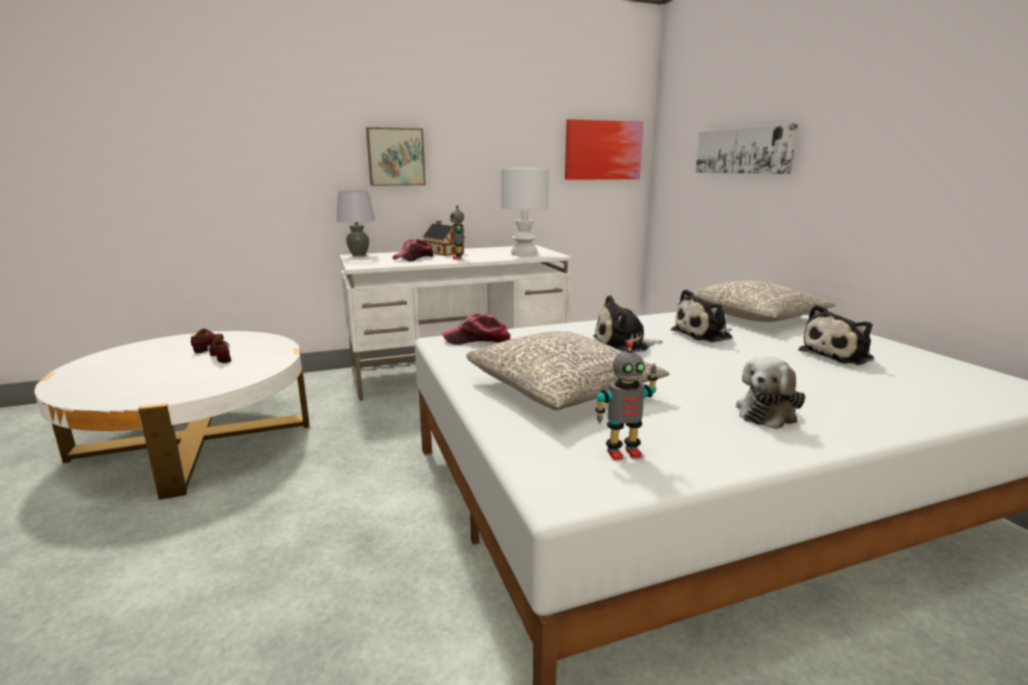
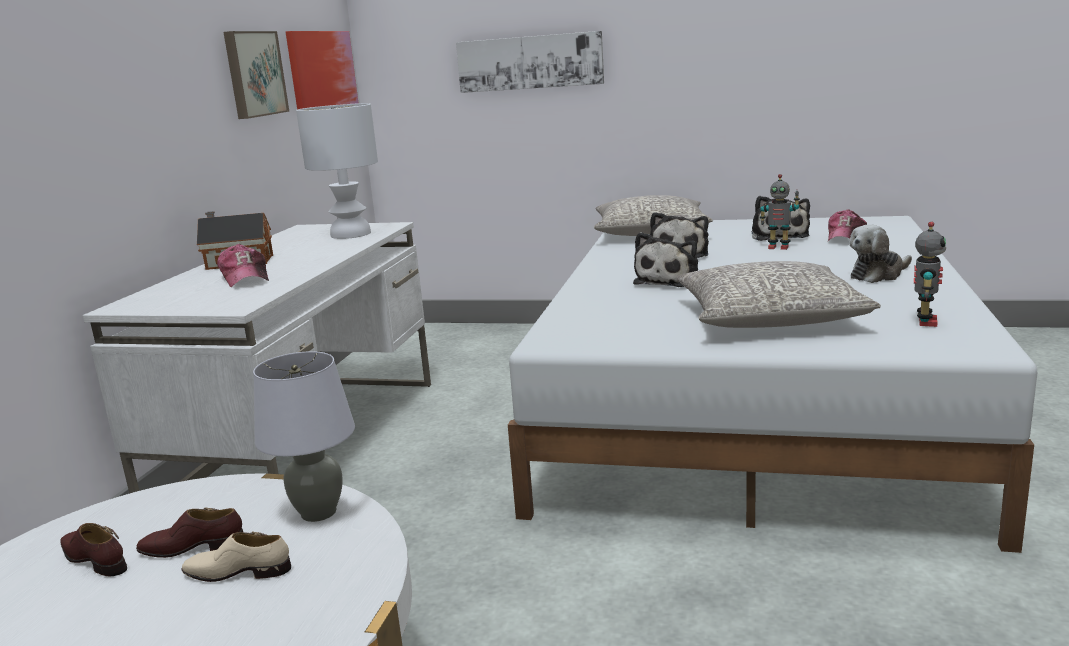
camera: 55 degrees left, 0 degrees up
grey table lamp [336,190,375,256] -> grey table lamp moved to [253,351,355,522]
picture [366,127,426,186] -> picture moved to [223,31,289,119]
cap [442,313,511,345] -> cap moved to [828,209,867,241]
toy robot [450,206,465,259] -> toy robot moved to [760,174,800,250]
plush toy [736,356,806,429] -> plush toy turned 75 degrees clockwise [849,224,912,283]
none -> beige shoe [182,531,291,582]

